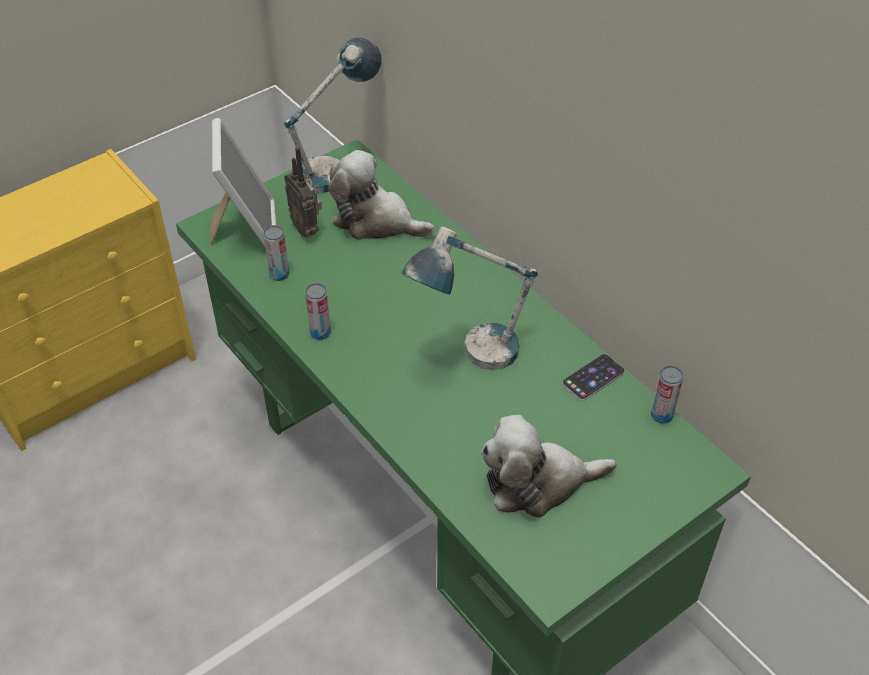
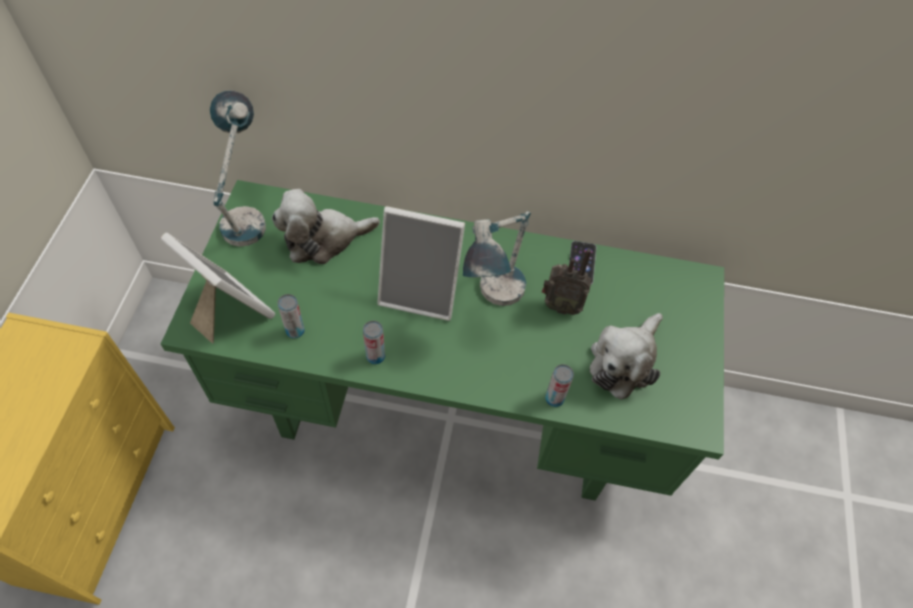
camera: 45 degrees left, 10 degrees up
radio [284,147,322,238] -> radio moved to [542,248,592,315]
can [651,366,683,424] -> can moved to [545,364,574,407]
none -> picture frame [377,206,465,321]

